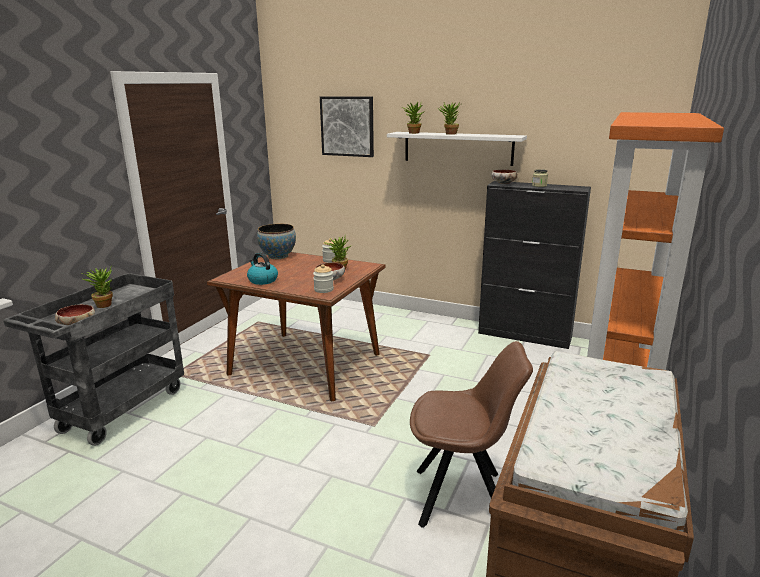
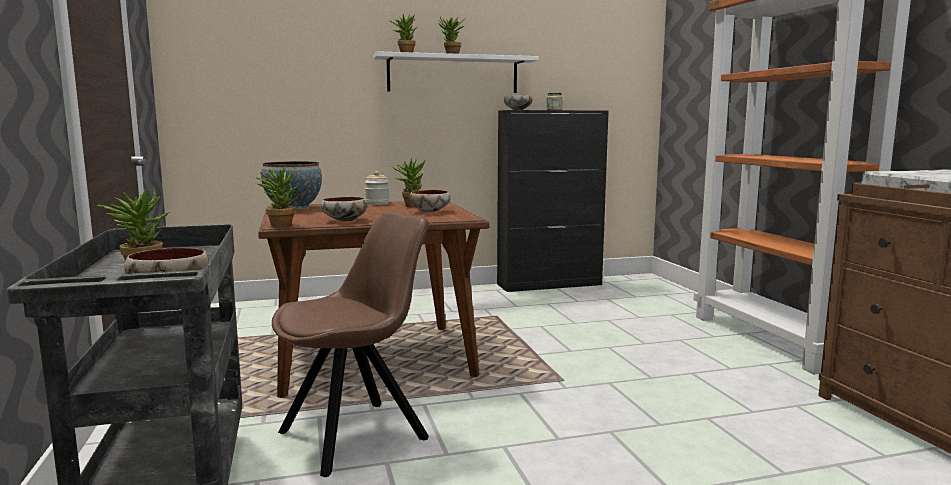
camera: 40 degrees left, 10 degrees down
kettle [247,253,278,285] -> bowl [321,197,367,222]
jar [313,264,334,293] -> none
picture [320,96,374,157] -> none
brown chair [410,341,533,528] -> brown chair moved to [272,210,429,477]
none -> potted plant [256,167,300,227]

